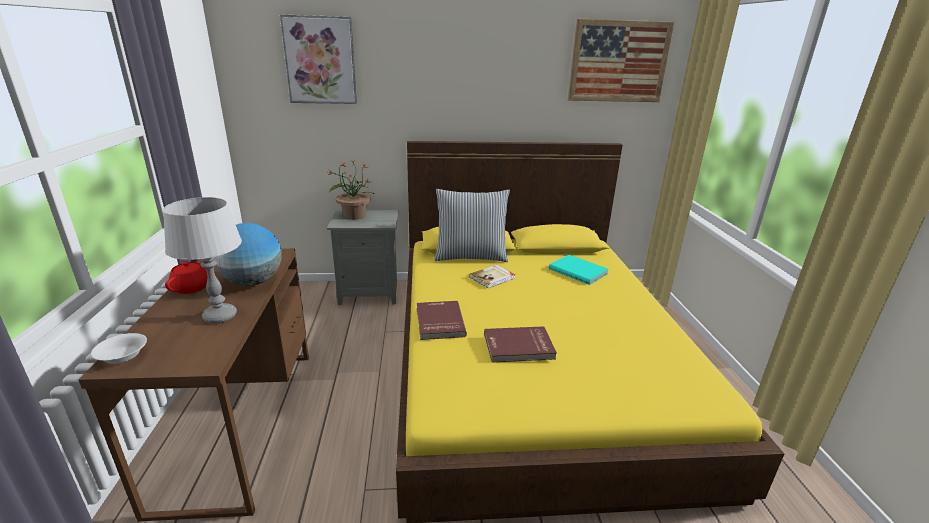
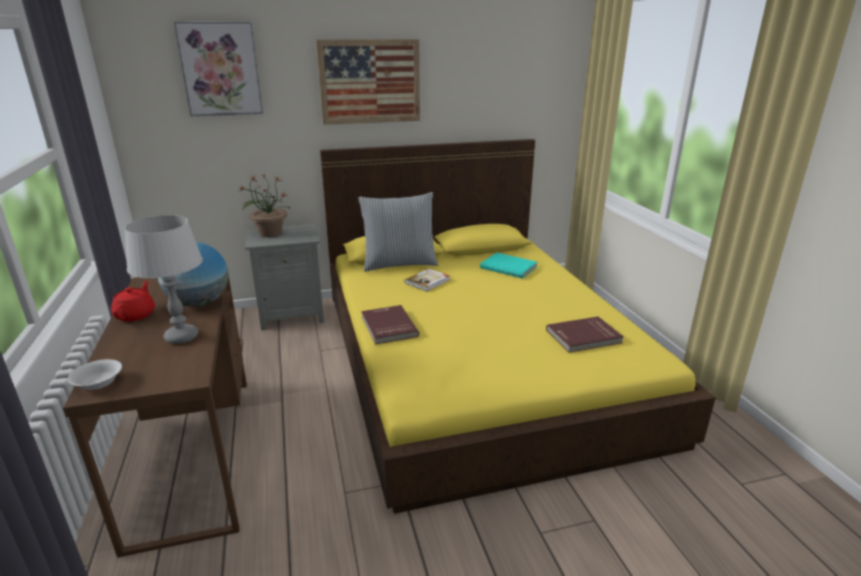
camera: 10 degrees left, 0 degrees up
red book [484,326,557,363] -> red book moved to [546,316,623,353]
picture [568,19,675,102] -> picture moved to [316,39,420,125]

